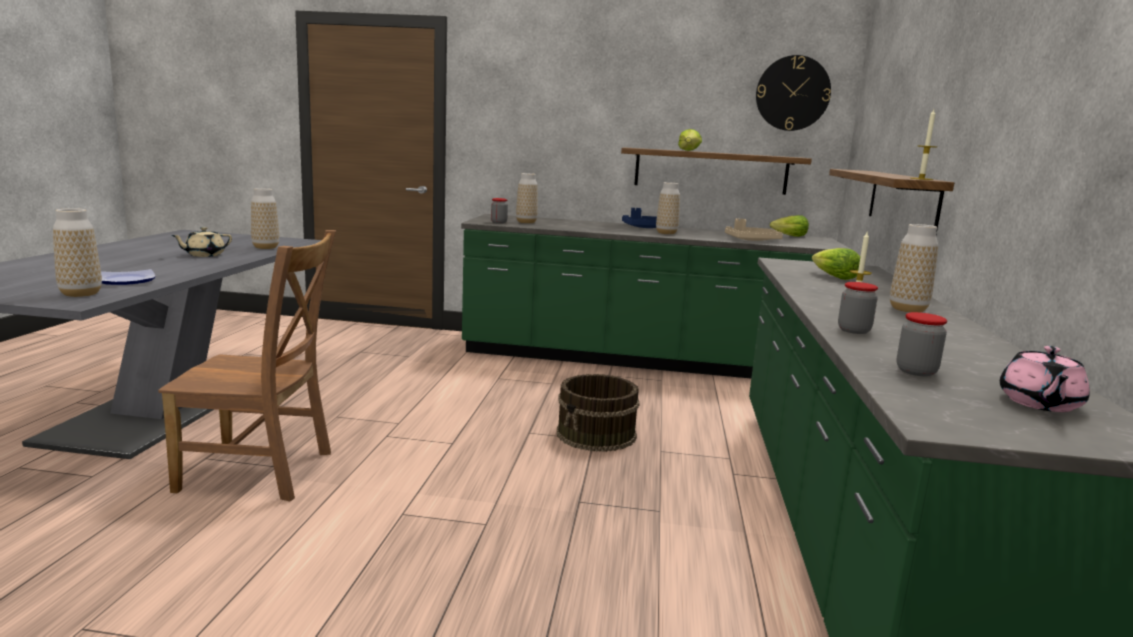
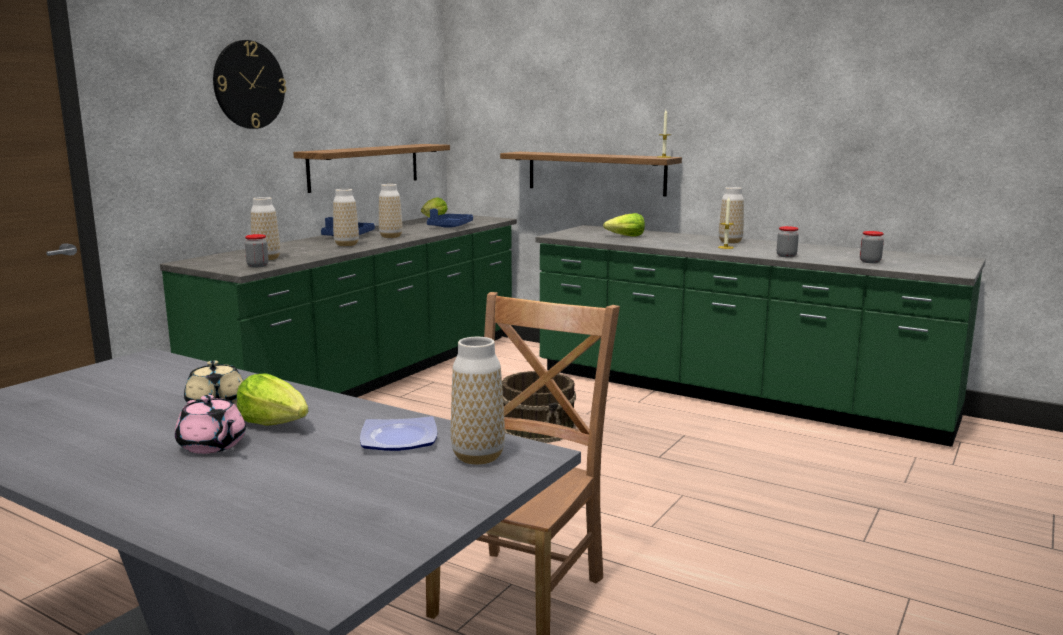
camera: 65 degrees left, 0 degrees up
vase [251,188,279,249] -> vase moved to [333,189,359,246]
lettuce [678,129,702,151] -> lettuce moved to [237,373,309,426]
beige tray [725,218,783,241] -> blue tray [427,209,473,228]
wall clock [756,55,831,131] -> wall clock moved to [213,40,286,129]
pink teapot [1000,346,1090,412] -> pink teapot moved to [175,395,246,454]

